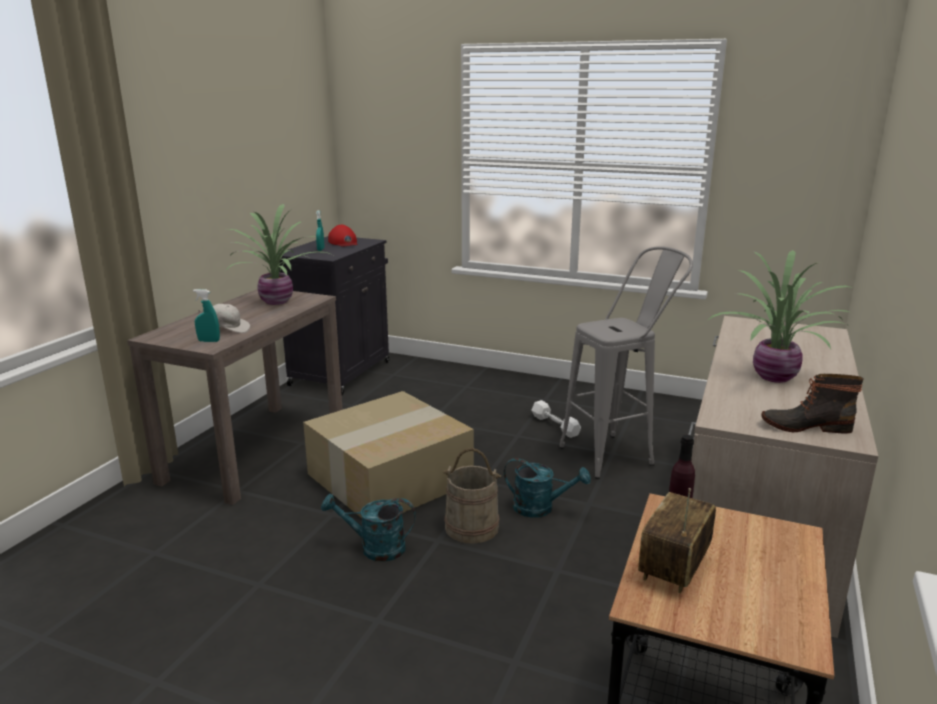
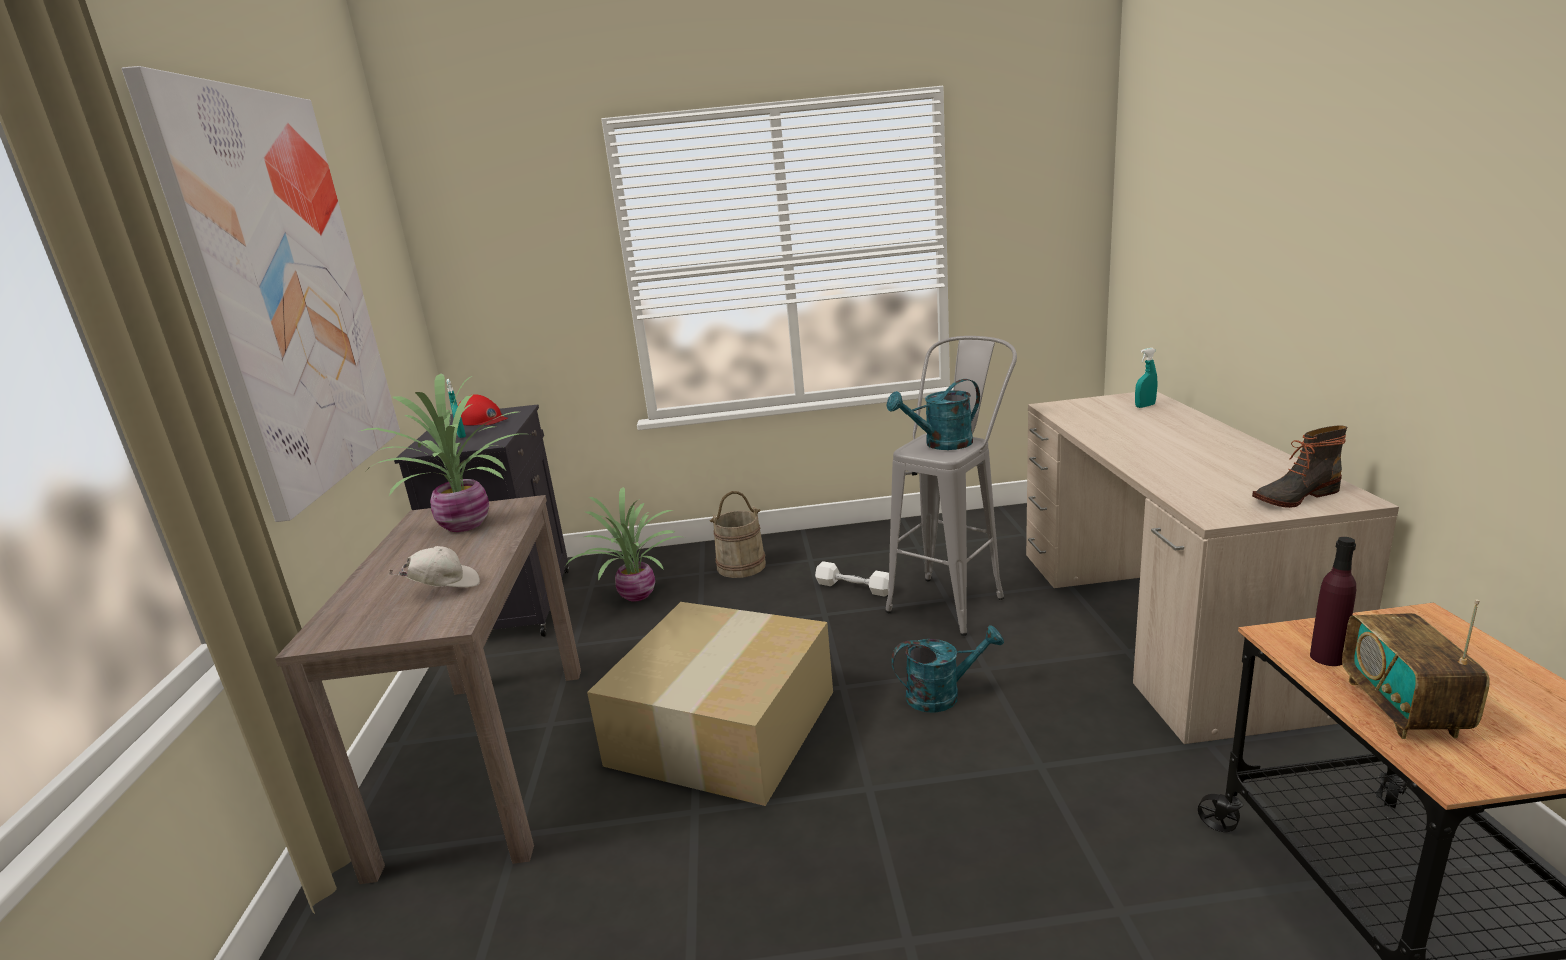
camera: 25 degrees left, 0 degrees up
turquoise spray bottle [193,289,220,342] -> turquoise spray bottle moved to [1135,348,1158,408]
turquoise watering can [321,493,416,562] -> turquoise watering can moved to [886,379,980,450]
beige bucket [443,448,501,544] -> beige bucket moved to [709,491,766,578]
potted plant [708,250,854,383] -> potted plant moved to [565,487,685,601]
none -> picture [121,66,400,522]

